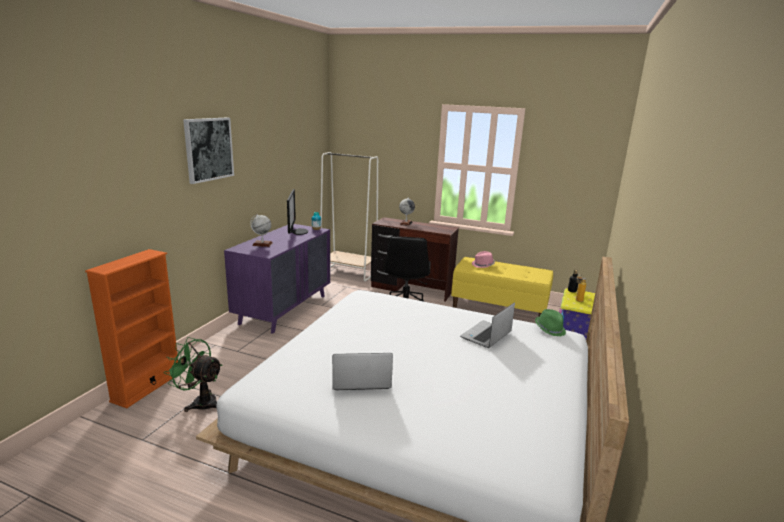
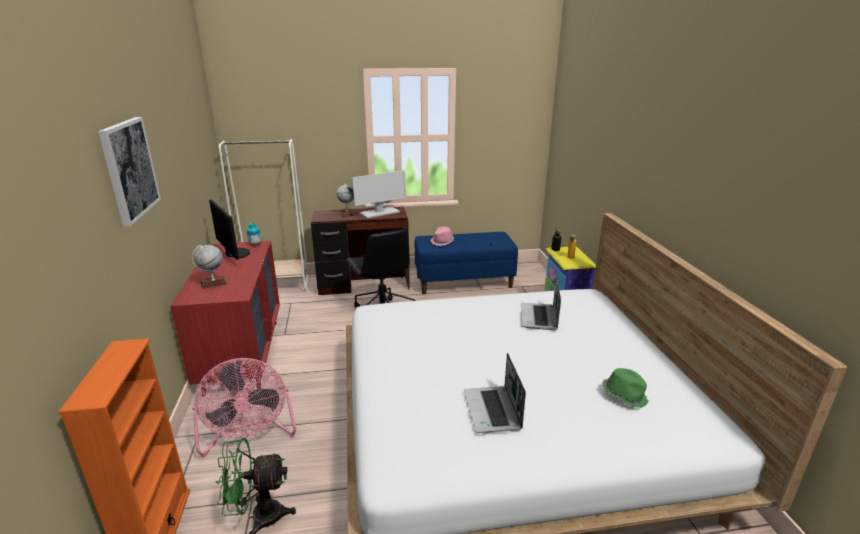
camera: 30 degrees left, 5 degrees up
purple dresser [224,224,330,334] -> red dresser [170,241,280,396]
laptop [332,353,393,390] -> laptop turned 60 degrees counterclockwise [464,353,526,433]
yellow bench [451,257,553,316] -> blue bench [414,232,518,294]
green hat [535,309,566,336] -> green hat moved to [602,368,649,408]
none -> pink fan [192,358,296,458]
none -> monitor [352,170,407,218]

